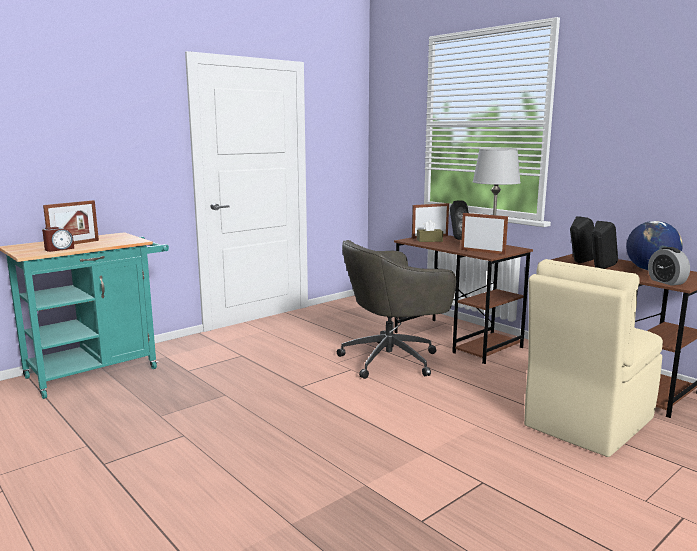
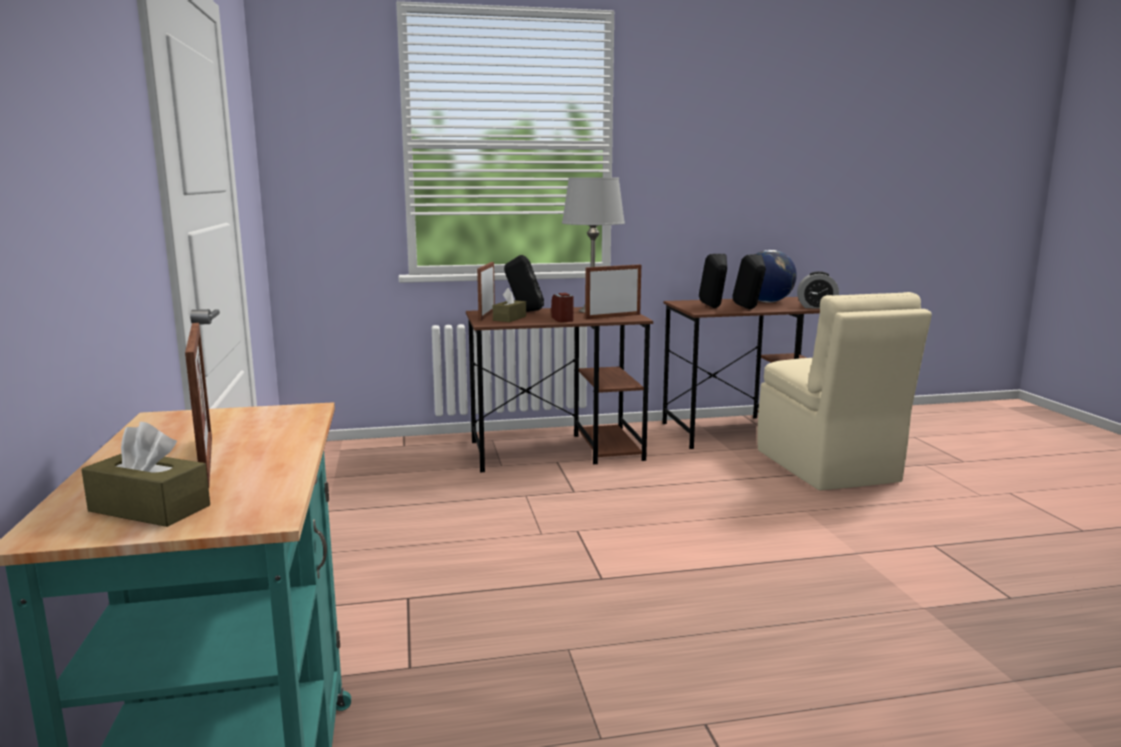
camera: 60 degrees left, 0 degrees up
alarm clock [42,227,74,252] -> alarm clock moved to [551,293,574,322]
grey office chair [337,240,456,379] -> none
none -> brown tissue box [81,422,210,527]

